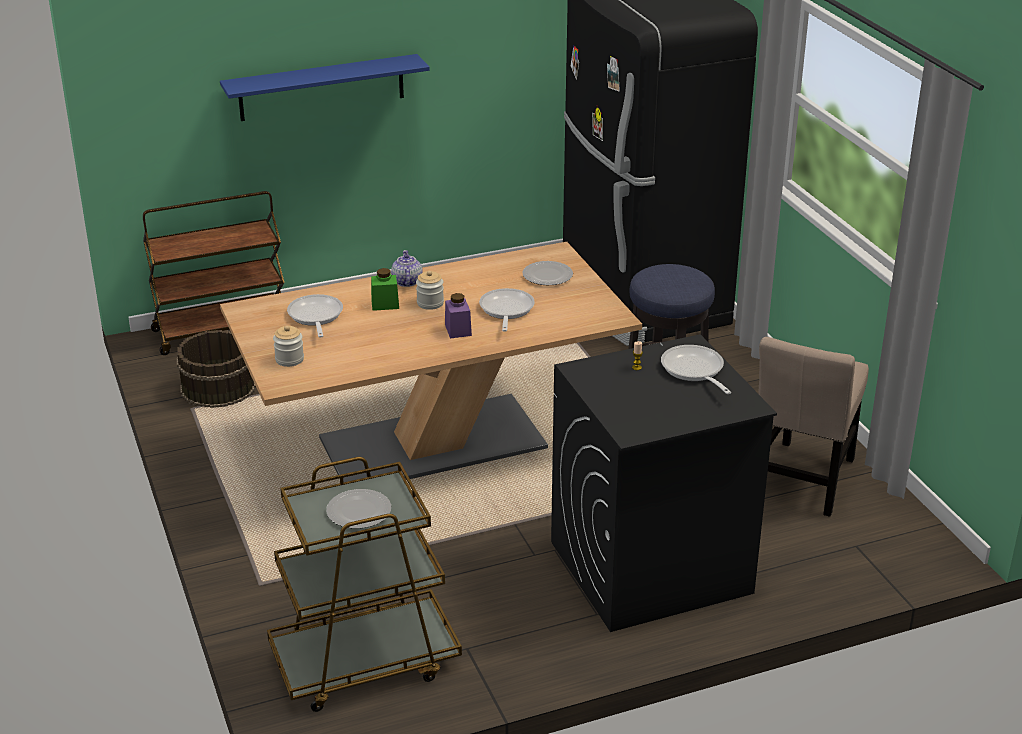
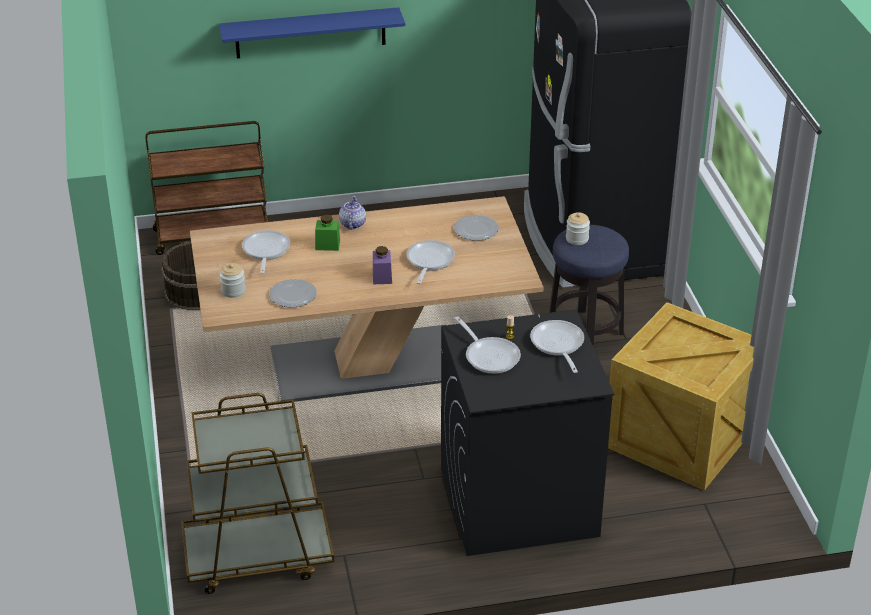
camera: 10 degrees right, 5 degrees up
plate [326,489,391,529] -> plate moved to [269,279,317,307]
jar [416,271,444,310] -> jar moved to [566,212,590,245]
beige chair [758,337,869,517] -> crate [608,302,754,491]
none -> frying pan [454,316,521,374]

